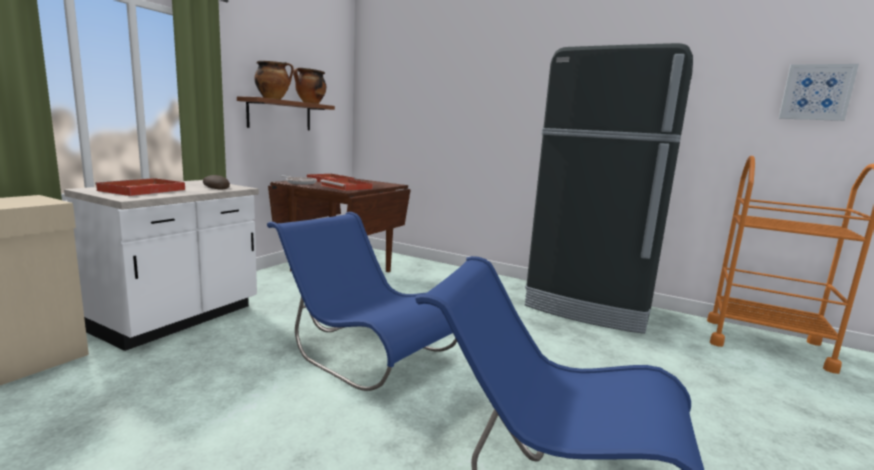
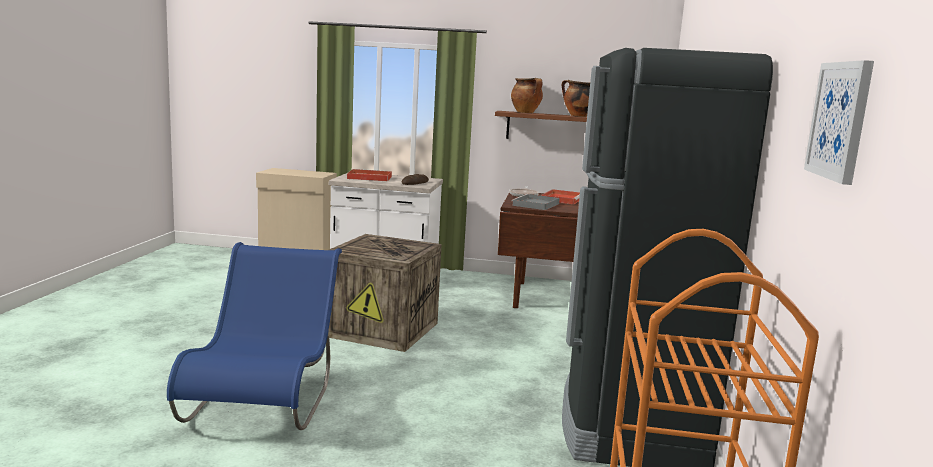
camera: 70 degrees right, 0 degrees up
blue chair [267,212,457,391] -> crate [329,234,442,352]
red tray [320,179,373,191] -> grey tray [511,194,560,210]

